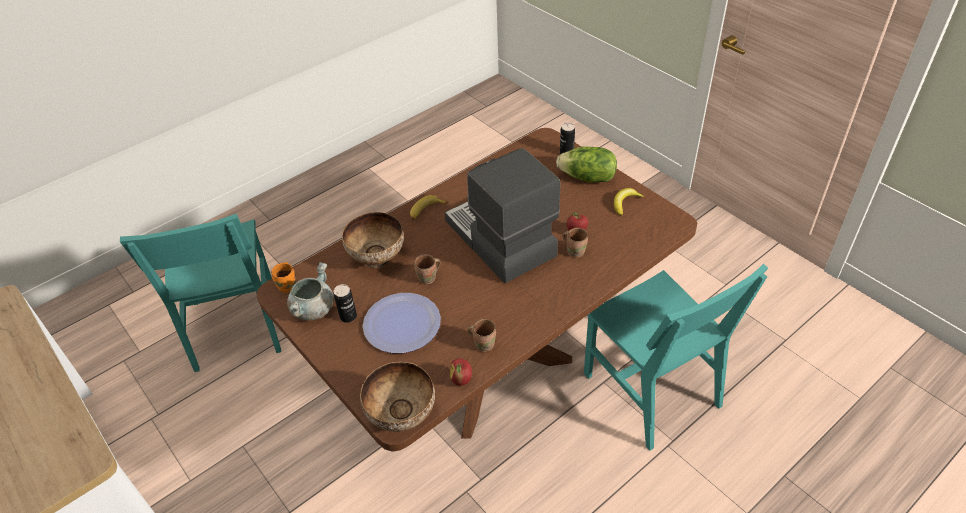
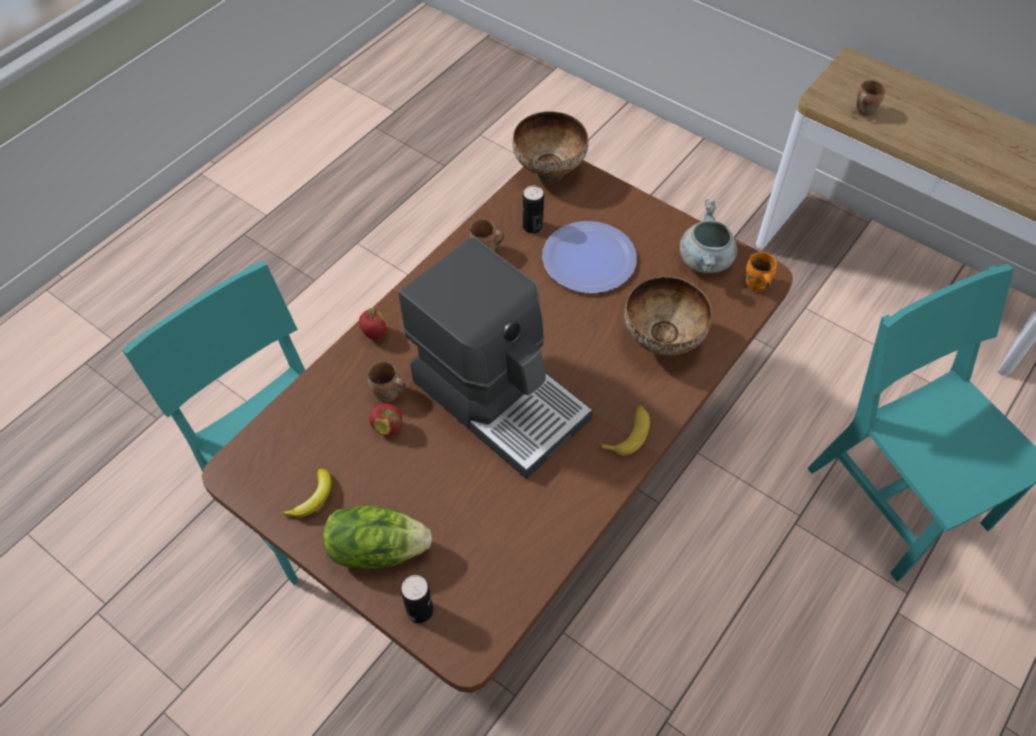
camera: 165 degrees right, 10 degrees up
can [333,284,357,323] -> can moved to [523,186,544,233]
brown mug [414,254,441,284] -> brown mug moved to [855,80,885,117]
apple [450,358,472,386] -> apple moved to [359,308,387,340]

